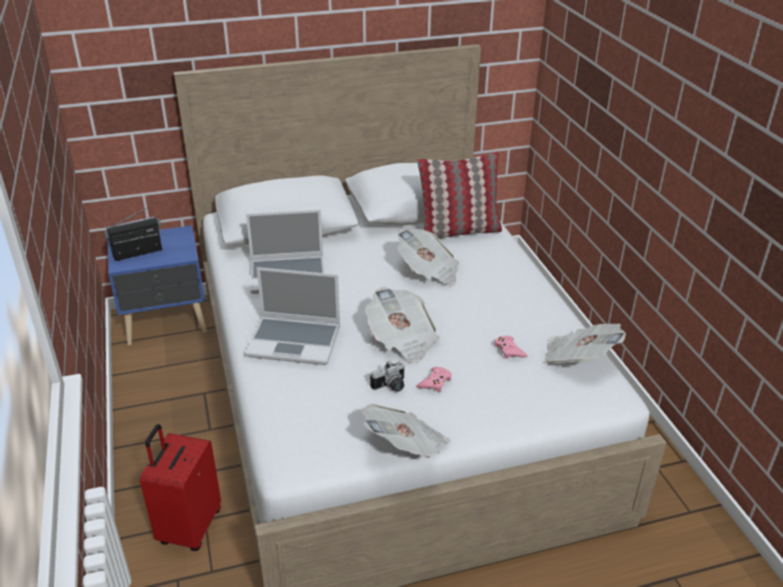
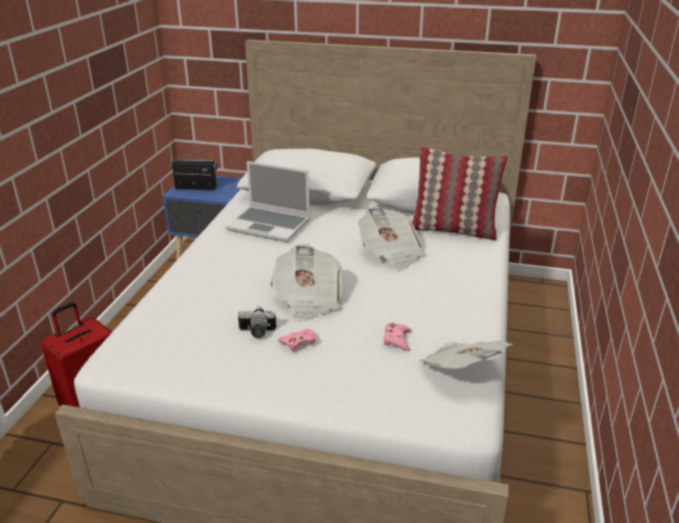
camera: 30 degrees right, 5 degrees down
laptop [245,267,340,365] -> none
newspaper [362,404,450,458] -> none

